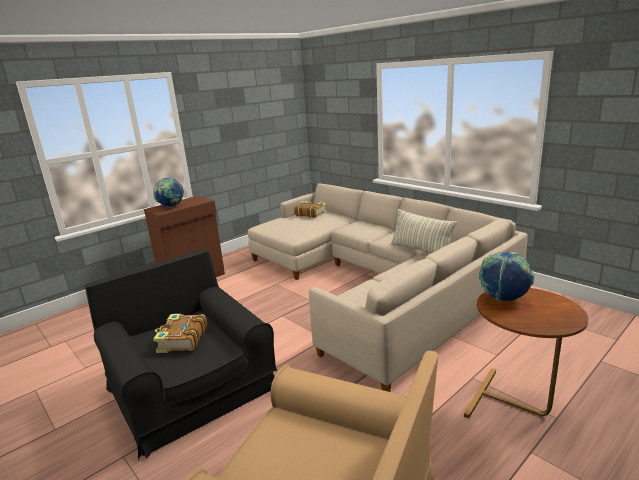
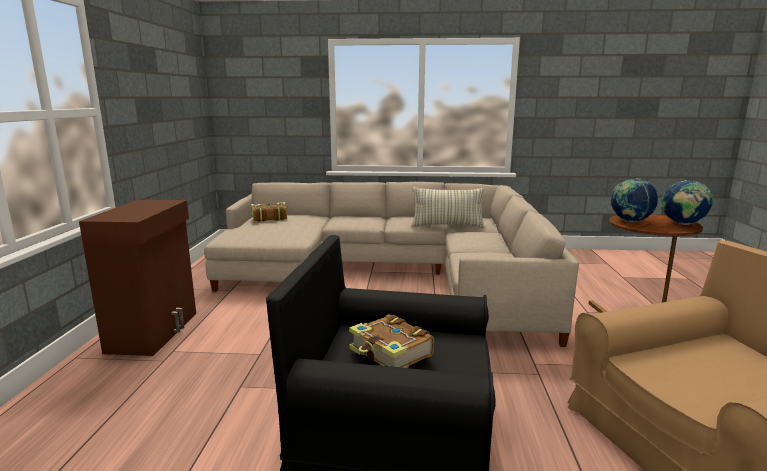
camera: 45 degrees left, 5 degrees down
globe [153,178,184,207] -> globe moved to [660,180,713,225]

